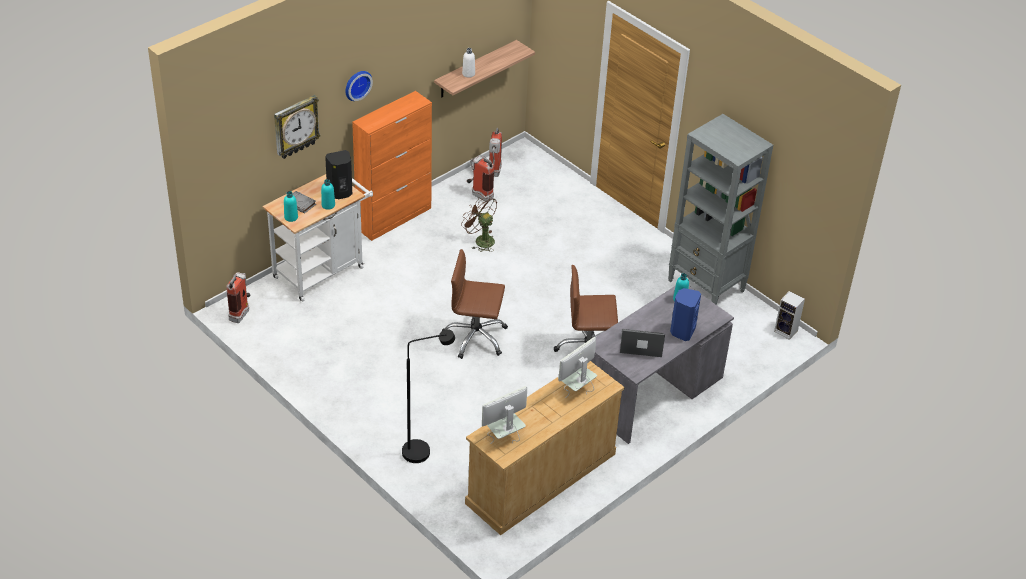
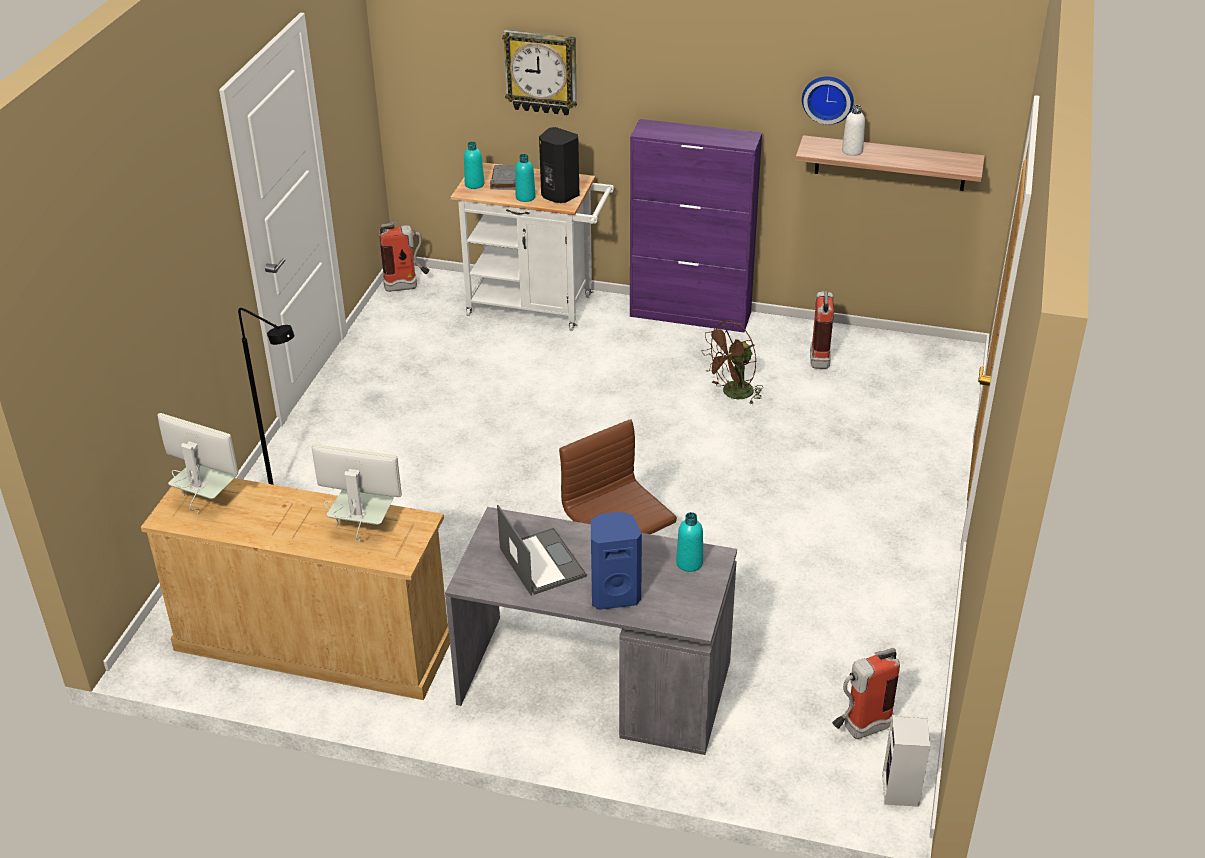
camera: 60 degrees right, 5 degrees down
wall clock [345,71,373,101] -> wall clock moved to [802,76,854,125]
orange cabinet [352,91,432,241] -> purple cabinet [630,119,762,332]
brown office chair [442,249,508,359] -> none
brown fan [461,195,497,252] -> brown fan turned 135 degrees counterclockwise [702,320,763,405]
fire extinguisher [489,128,502,177] -> fire extinguisher moved to [832,648,900,739]
grey bookcase [668,114,773,305] -> none

